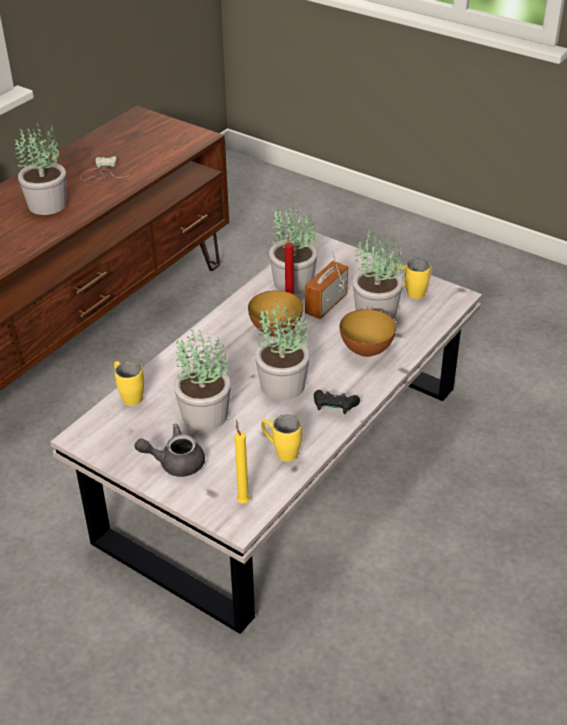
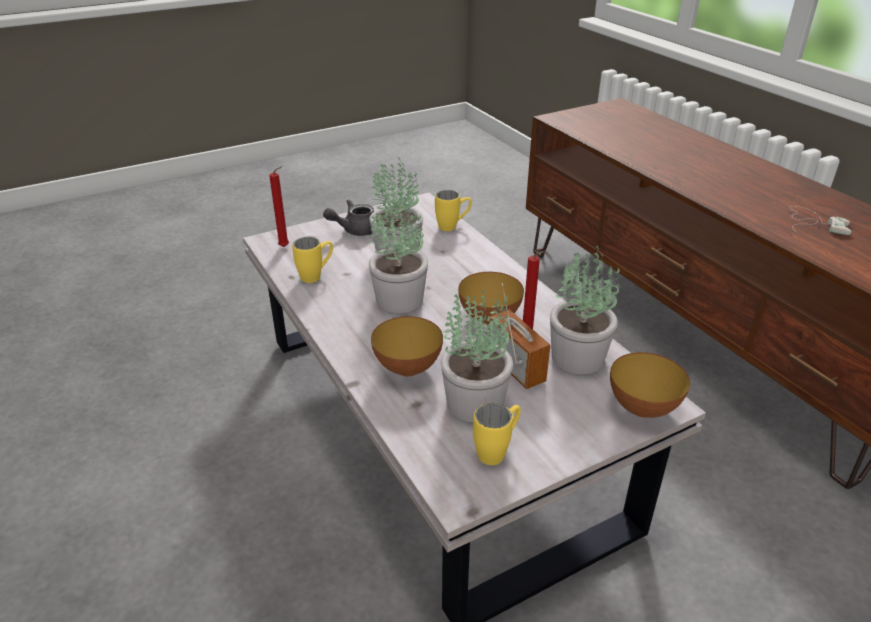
camera: 115 degrees right, 5 degrees down
potted plant [15,124,67,215] -> none
grey teapot [135,424,205,477] -> grey teapot turned 135 degrees counterclockwise [323,199,374,236]
yellow candle [235,420,250,503] -> red candle [269,166,289,247]
black game controller [314,390,360,414] -> none
none -> bowl [610,352,690,418]

